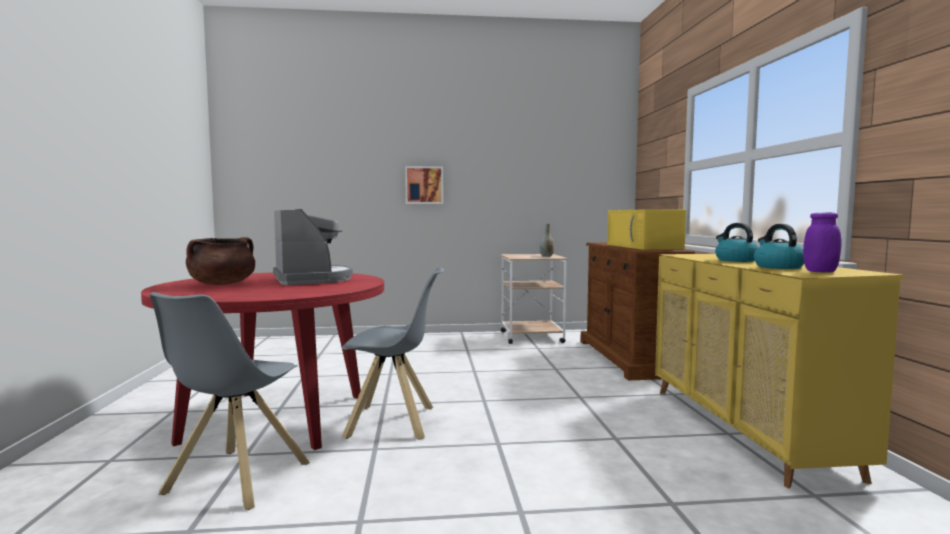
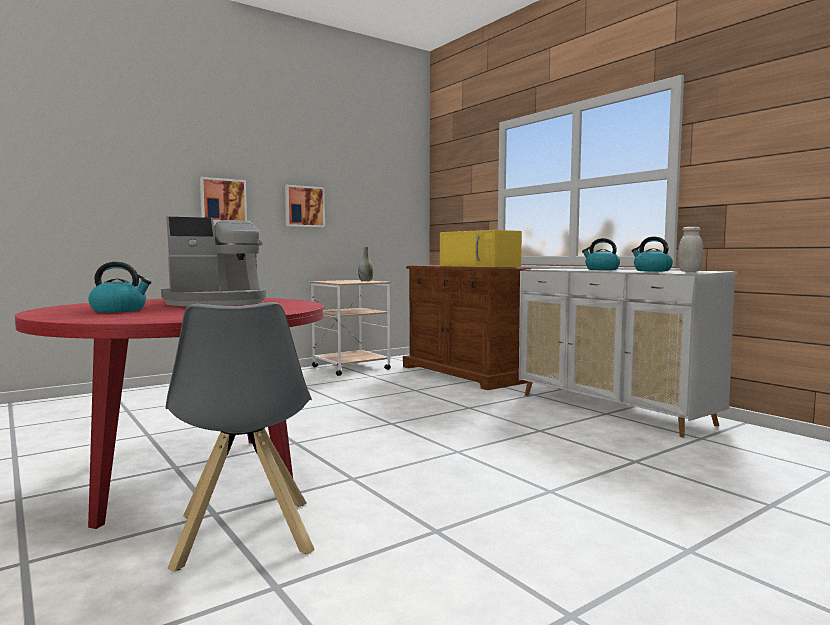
camera: 30 degrees left, 0 degrees up
brown cooking pot [186,237,255,285] -> kettle [88,262,152,313]
coffee machine [273,209,353,285] -> coffee machine turned 120 degrees clockwise [161,217,266,306]
grey chair [342,267,444,439] -> none
yellow cabinet [655,254,904,489] -> white cabinet [519,269,737,438]
purple jar [803,212,842,272] -> white jar [678,227,703,272]
none -> picture [285,185,325,227]

